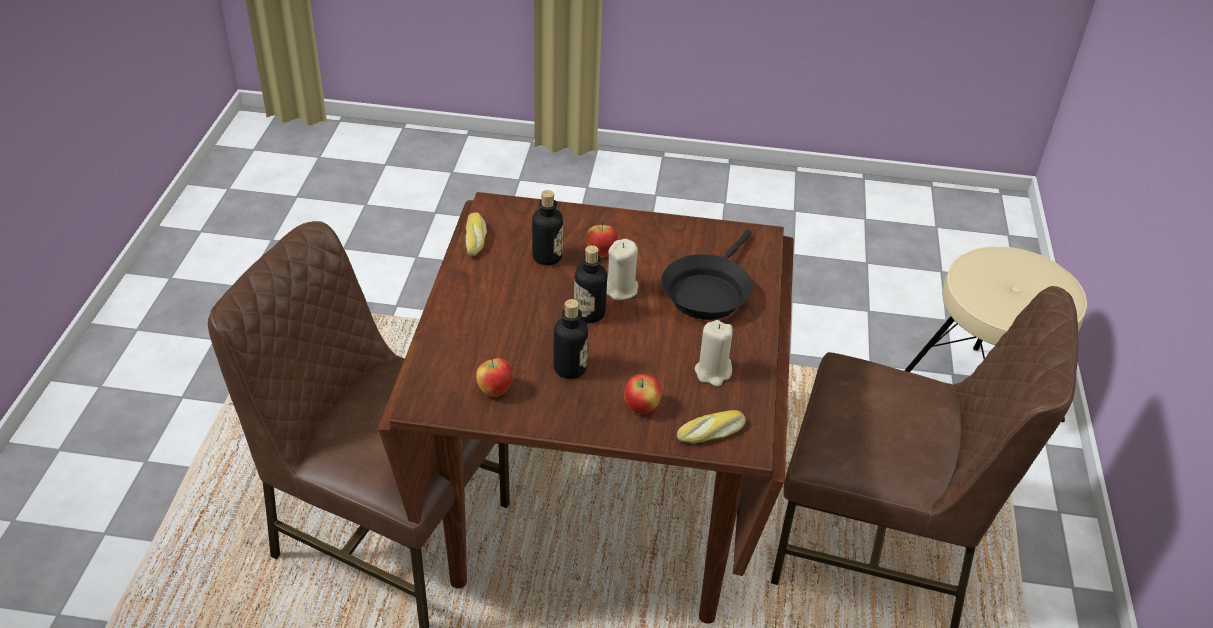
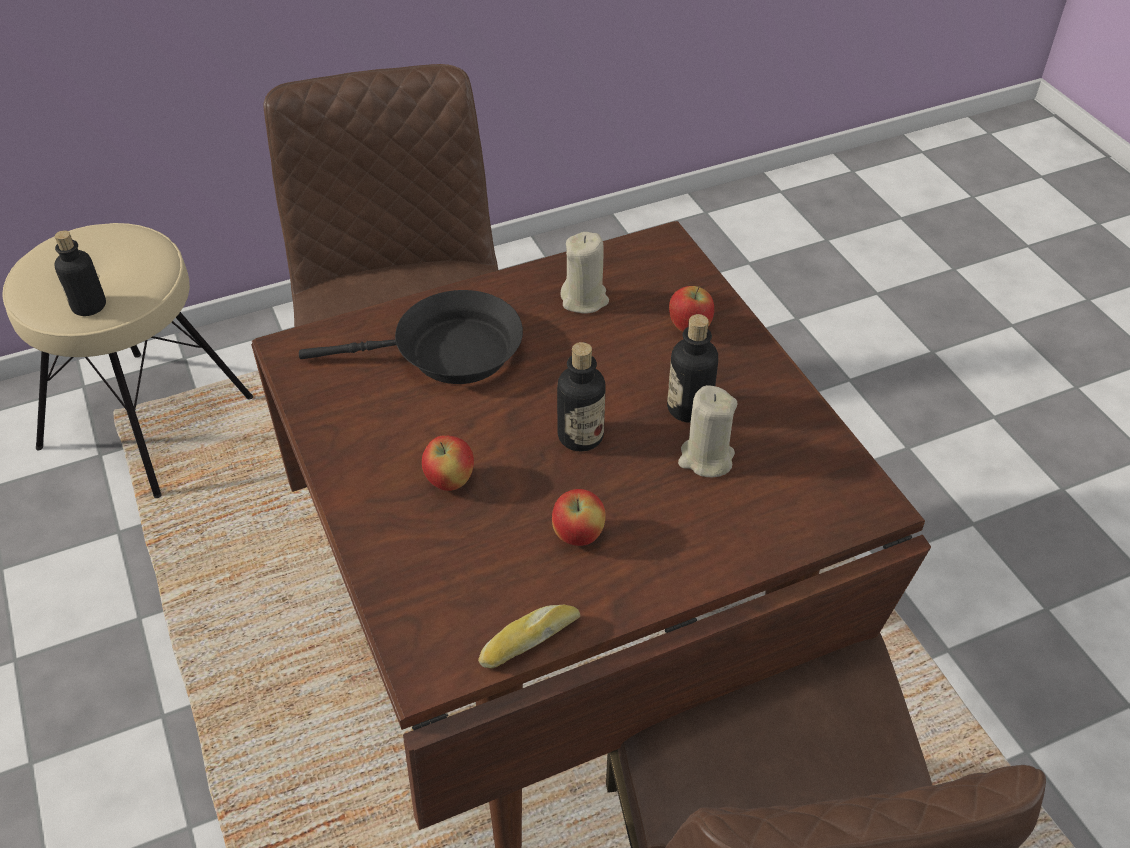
camera: 120 degrees left, 5 degrees up
apple [476,357,513,397] -> apple moved to [552,489,606,546]
bottle [532,190,563,265] -> bottle moved to [54,230,106,316]
beige candle [606,239,638,300] -> beige candle moved to [678,385,738,477]
bread [677,410,746,443] -> none

